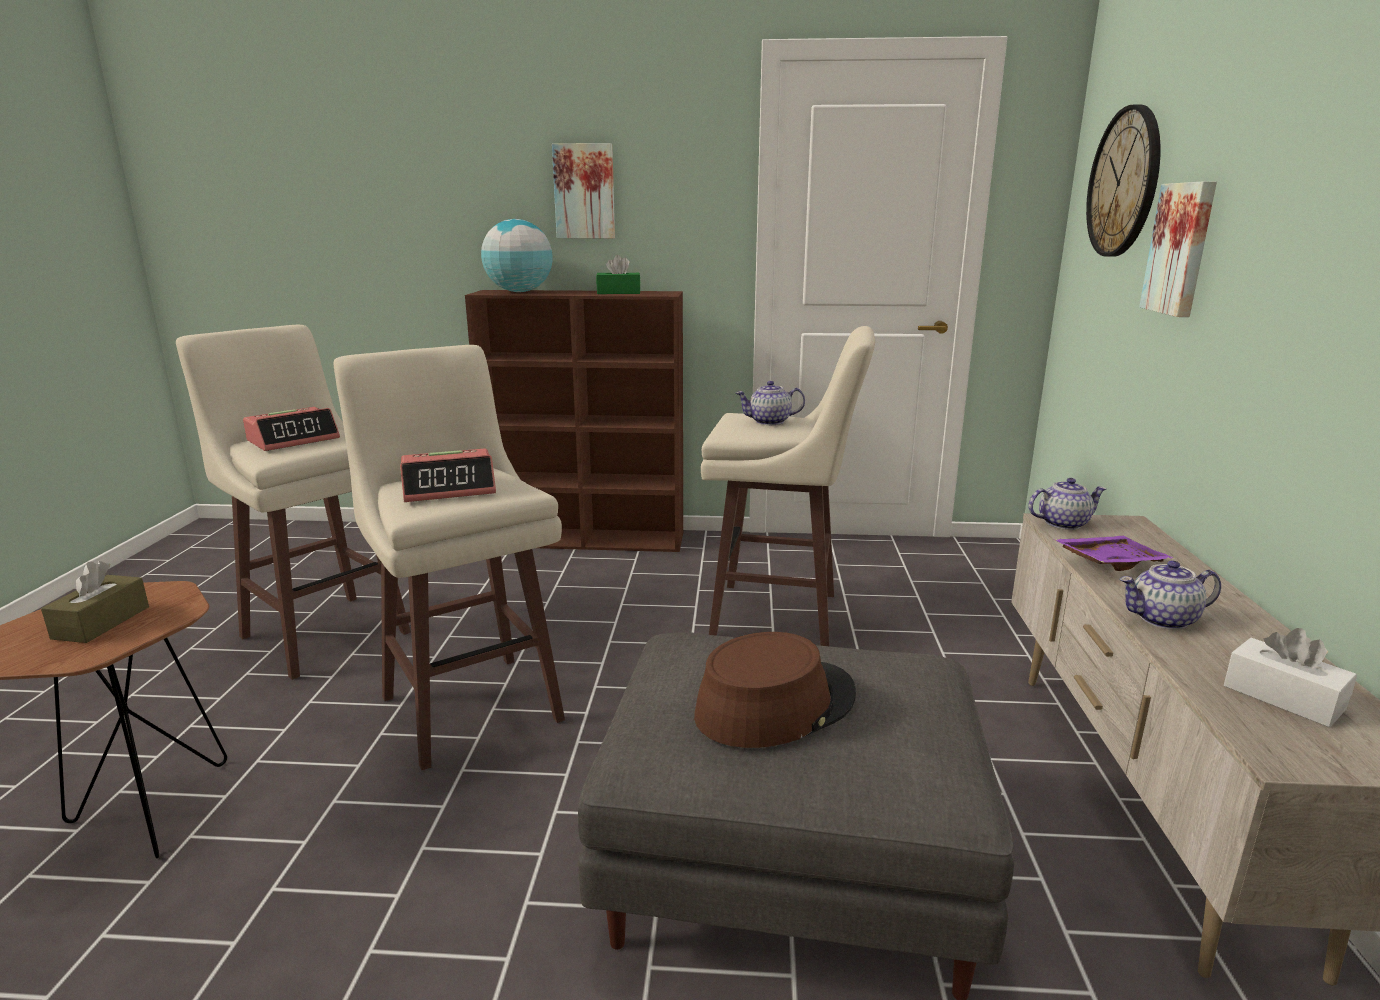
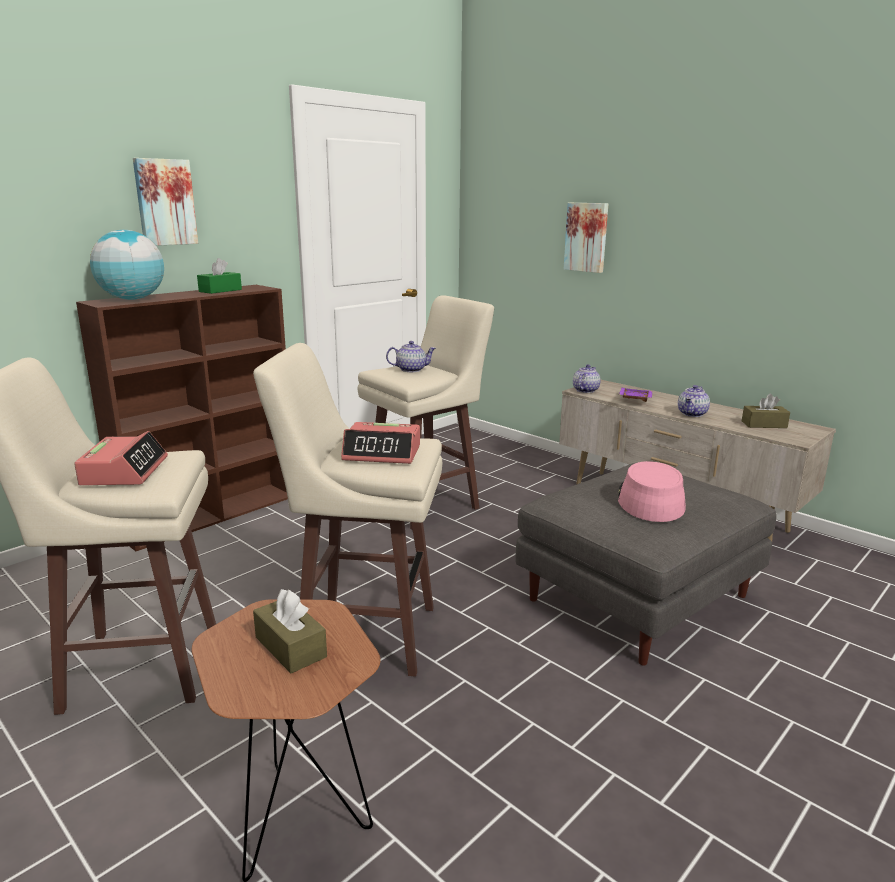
camera: 50 degrees left, 0 degrees up
alarm clock [400,448,496,502] -> alarm clock turned 75 degrees clockwise [341,422,420,464]
brown hat [694,632,856,748] -> pink hat [618,461,686,522]
teapot [736,381,805,425] -> teapot turned 135 degrees counterclockwise [386,341,436,372]
wall clock [1086,104,1161,257] -> none
white tissue box [1224,628,1357,727] -> brown tissue box [742,394,790,428]

